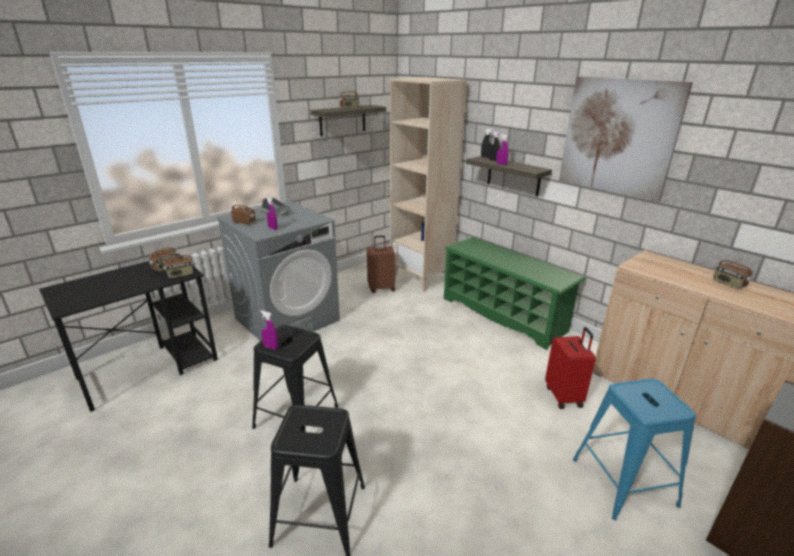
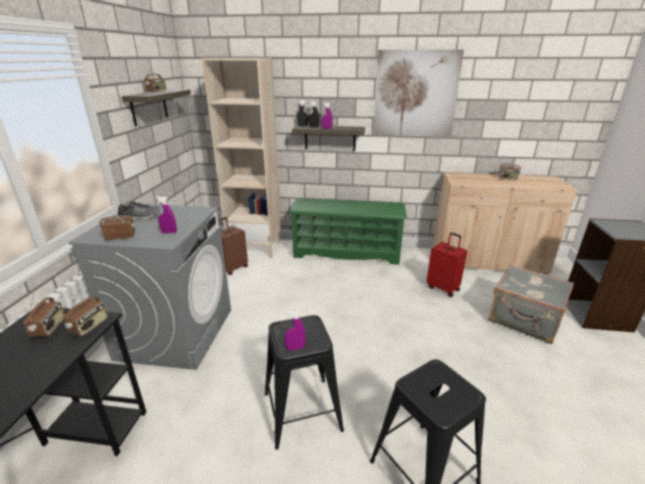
camera: 40 degrees left, 0 degrees up
blue stool [573,379,696,520] -> grey suitcase [489,265,574,344]

